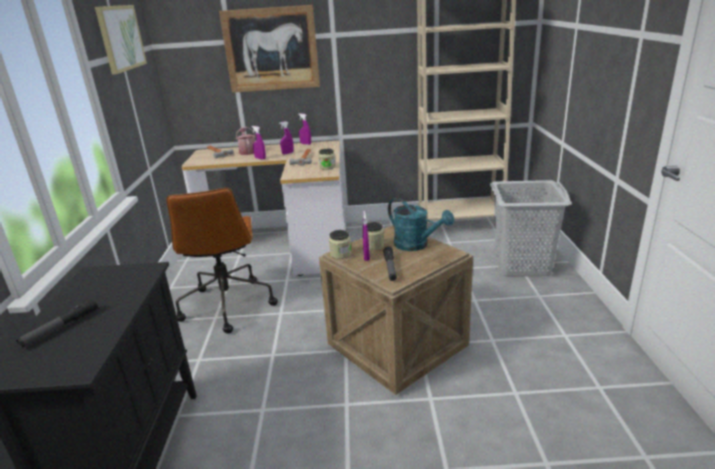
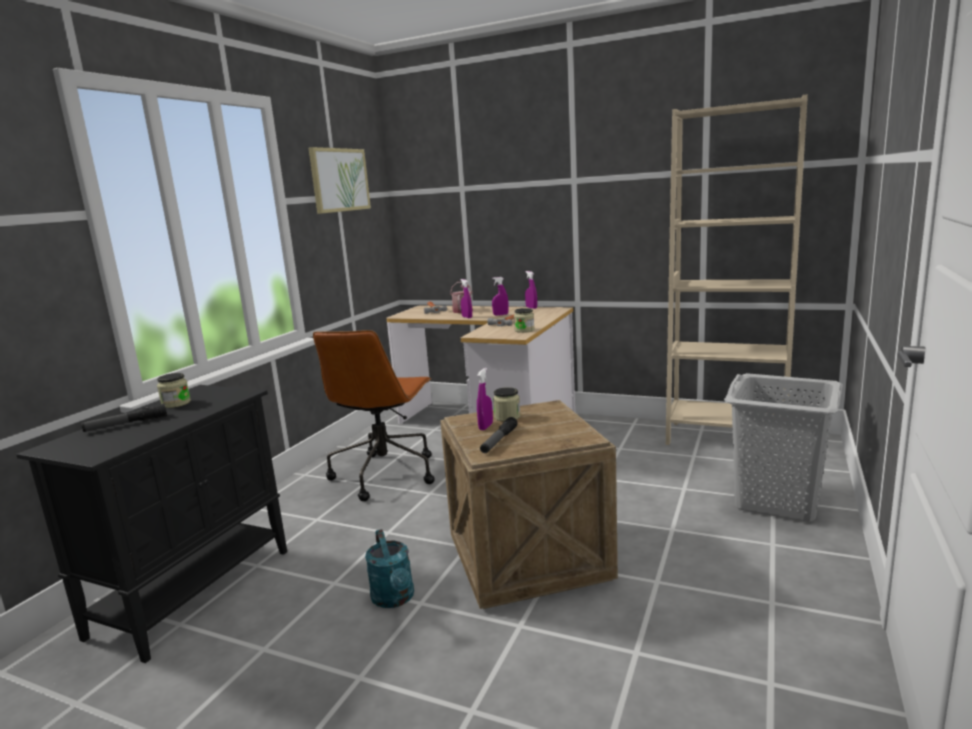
camera: 25 degrees right, 10 degrees down
picture [219,5,320,93] -> none
jar [329,230,351,259] -> jar moved to [157,373,191,408]
turquoise watering can [388,198,454,251] -> turquoise watering can moved to [365,529,414,608]

